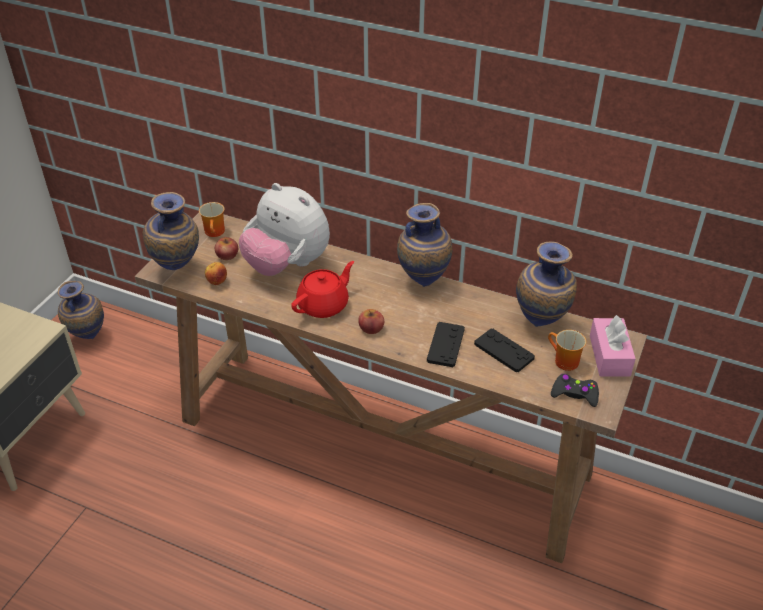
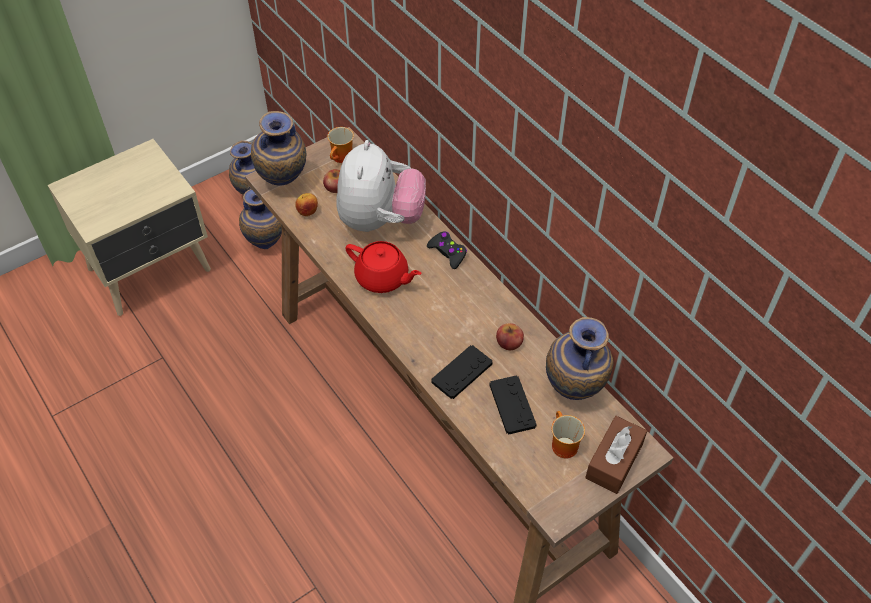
camera: 30 degrees right, 10 degrees up
plush toy [239,183,330,276] -> plush toy turned 150 degrees counterclockwise [336,140,426,232]
red teapot [291,261,354,318] -> red teapot turned 45 degrees clockwise [345,241,422,293]
apple [358,309,384,334] -> apple moved to [496,323,524,350]
vase [397,203,453,287] -> vase moved to [239,189,282,249]
black game controller [551,374,599,407] -> black game controller moved to [427,231,467,269]
pink tissue box [590,315,636,377] -> brown tissue box [585,416,647,494]

